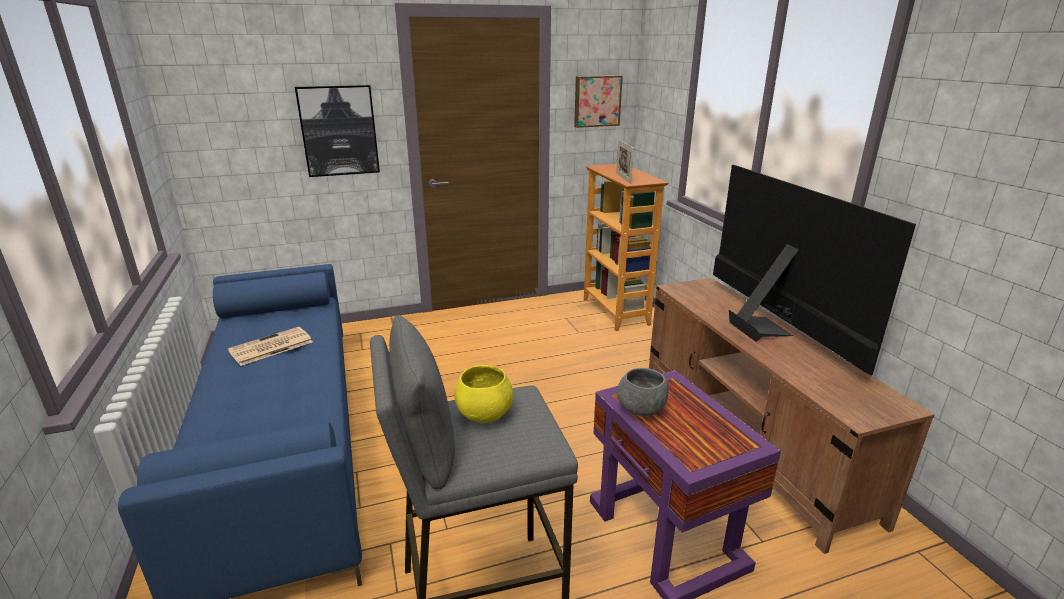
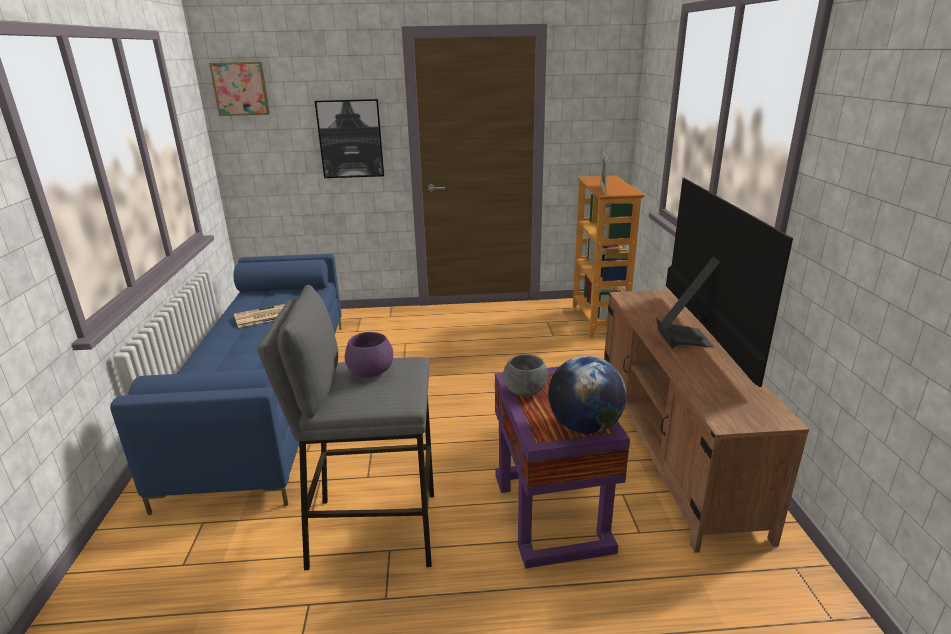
camera: 15 degrees right, 0 degrees up
yellow bowl [455,365,513,423] -> purple bowl [345,332,393,378]
picture [574,75,623,128] -> picture moved to [209,62,270,116]
none -> globe [548,356,627,434]

